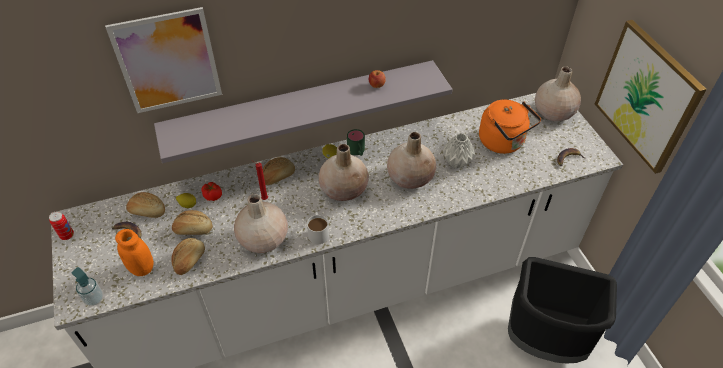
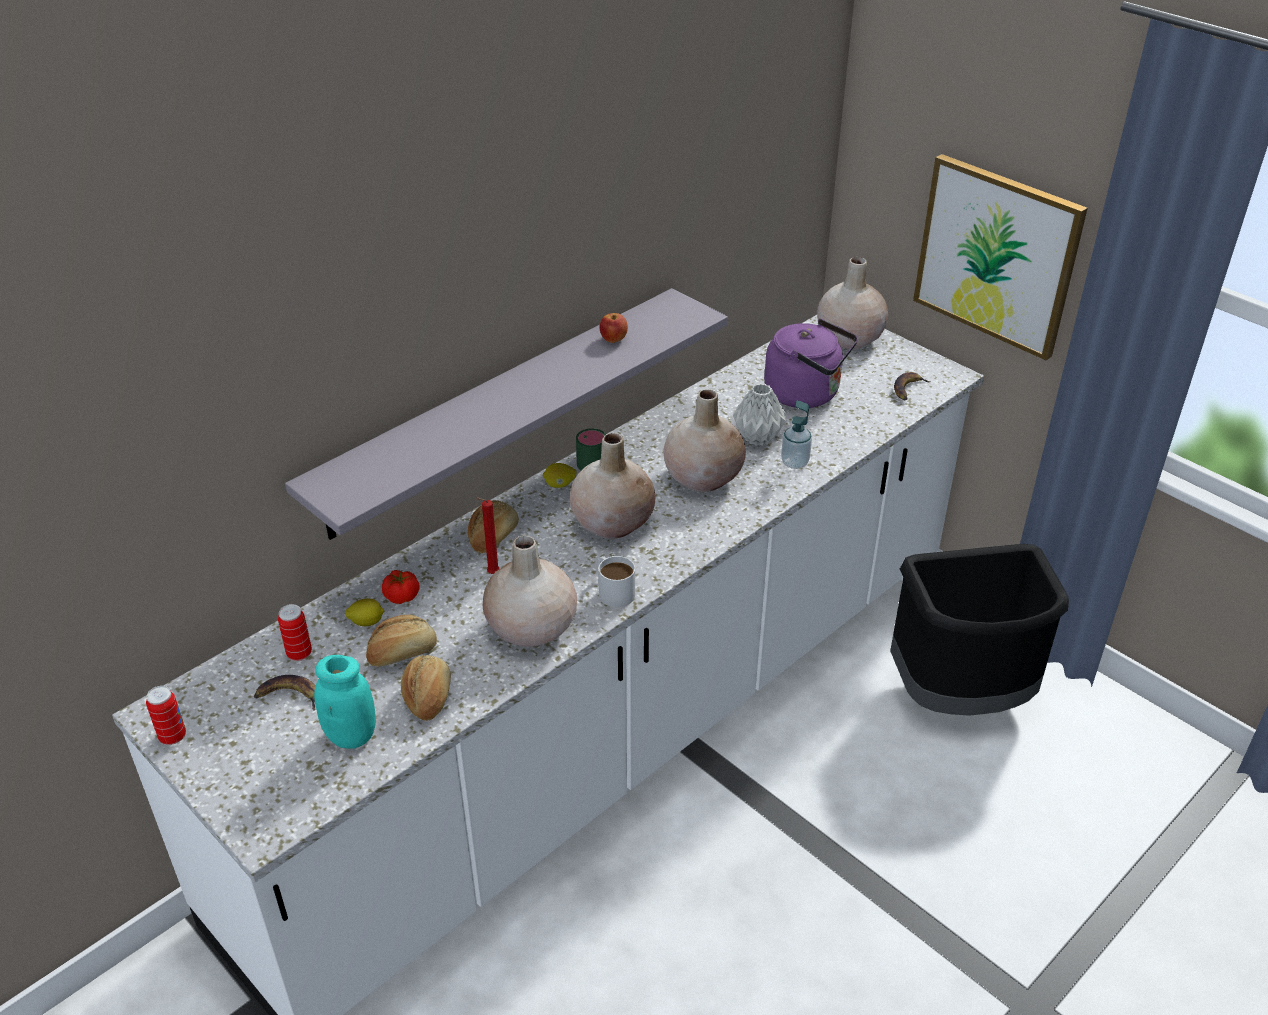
camera: 25 degrees left, 10 degrees down
soap dispenser [72,267,103,306] -> soap dispenser moved to [781,400,812,469]
picture [105,7,222,113] -> none
orange jar [115,229,153,276] -> turquoise jar [314,655,376,749]
bread [126,192,165,218] -> can [278,604,312,661]
orange kettle [479,100,541,154] -> purple kettle [764,319,858,408]

